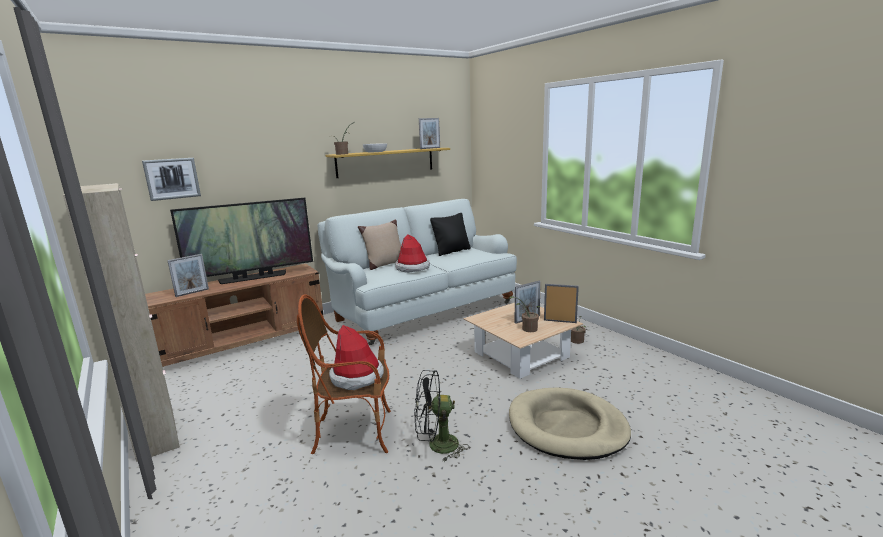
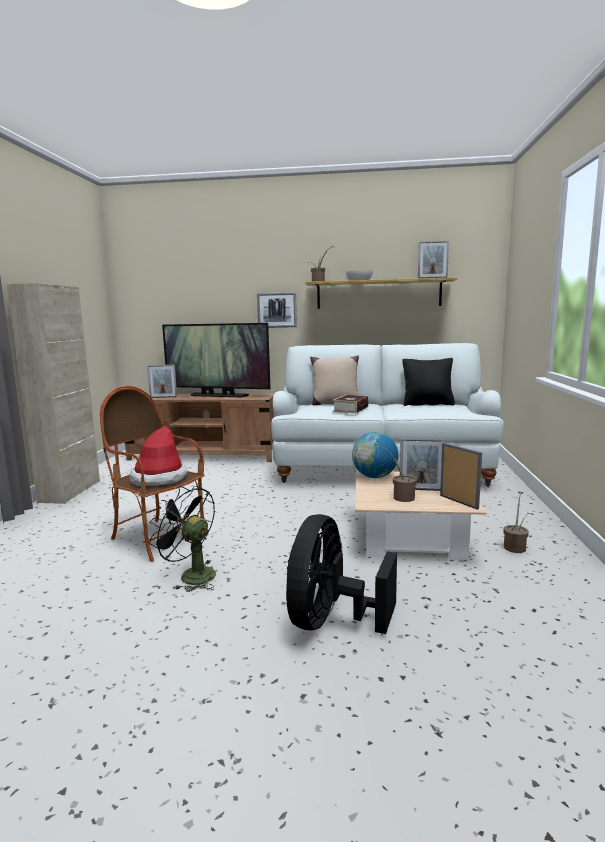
camera: 40 degrees right, 5 degrees down
picture [142,158,201,201] -> picture moved to [257,292,297,328]
hat [395,234,430,273] -> book [333,395,369,413]
beige dog bed [509,388,631,460] -> black fan [286,514,397,634]
none -> globe [352,432,399,478]

